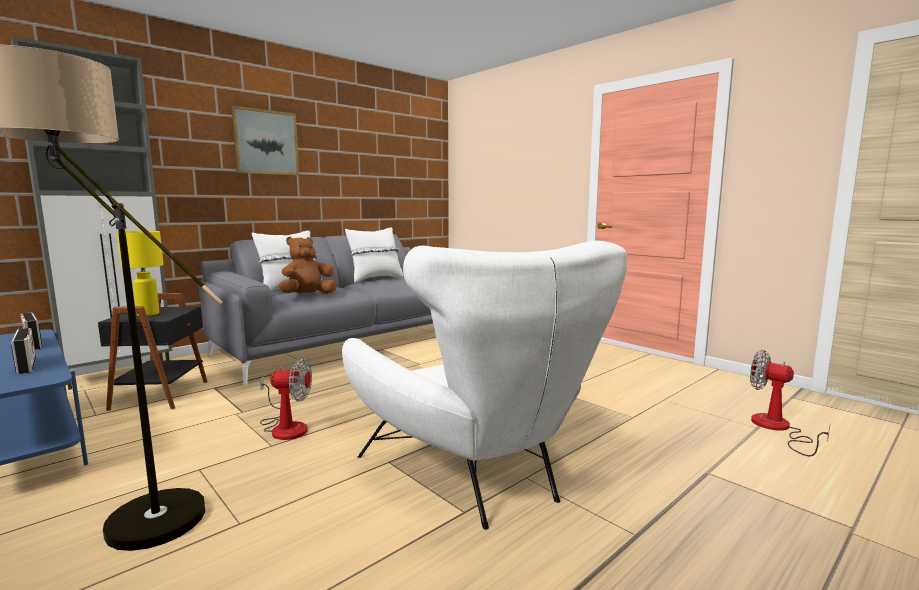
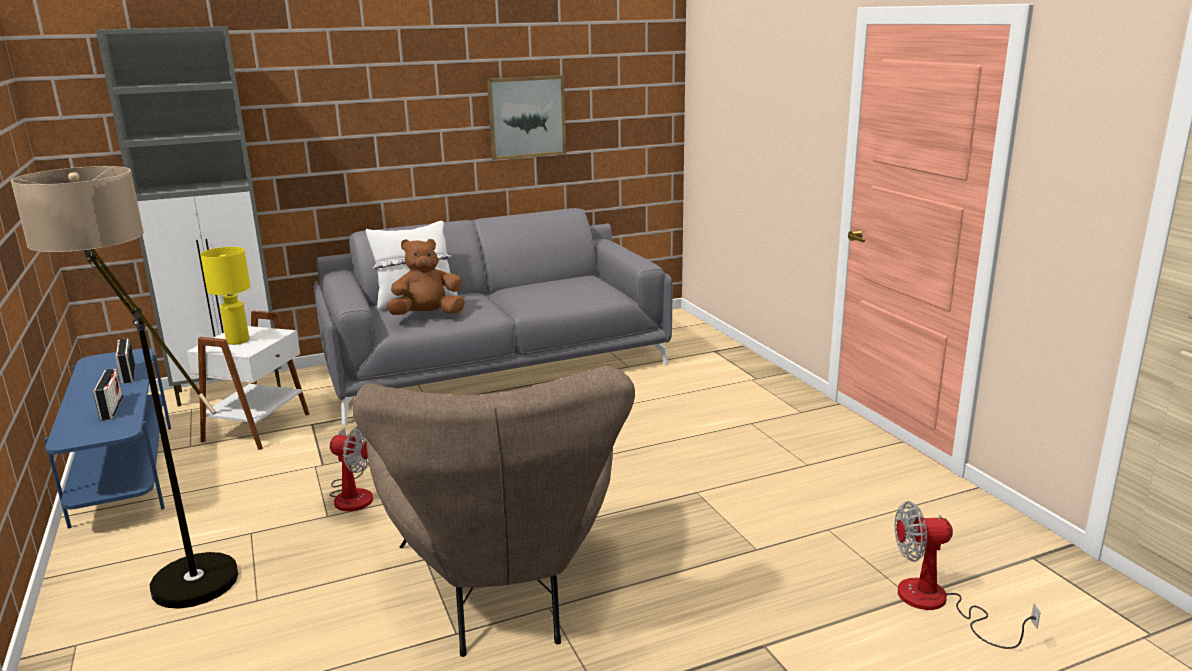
camera: 20 degrees right, 10 degrees up
black side table [98,293,208,411] -> white side table [187,311,310,450]
picture [232,106,299,175] -> picture moved to [487,75,566,160]
white armchair [342,241,627,530] -> brown armchair [352,366,635,657]
white pillow [345,228,403,283] -> none
fan [750,350,830,456] -> fan turned 60 degrees counterclockwise [895,501,1041,649]

